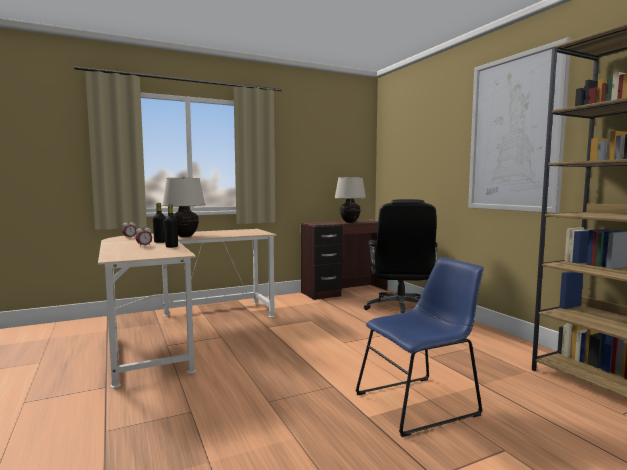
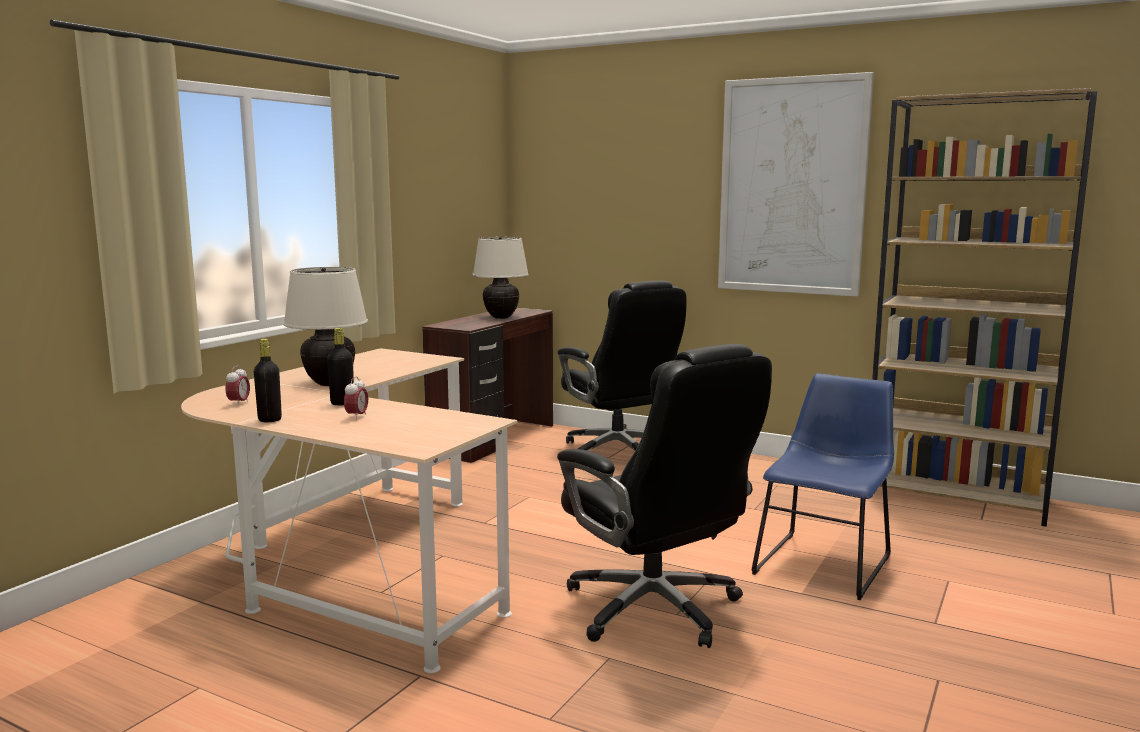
camera: 35 degrees left, 5 degrees up
black bottle [164,204,178,248] -> black bottle moved to [254,339,282,422]
none -> black office chair [557,344,772,648]

